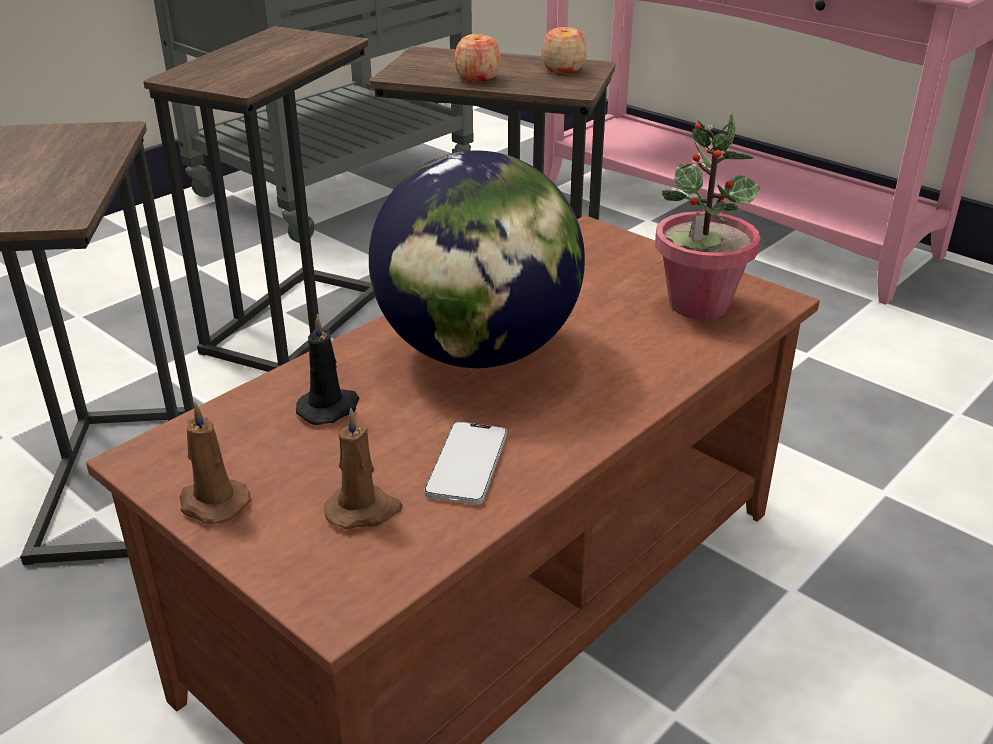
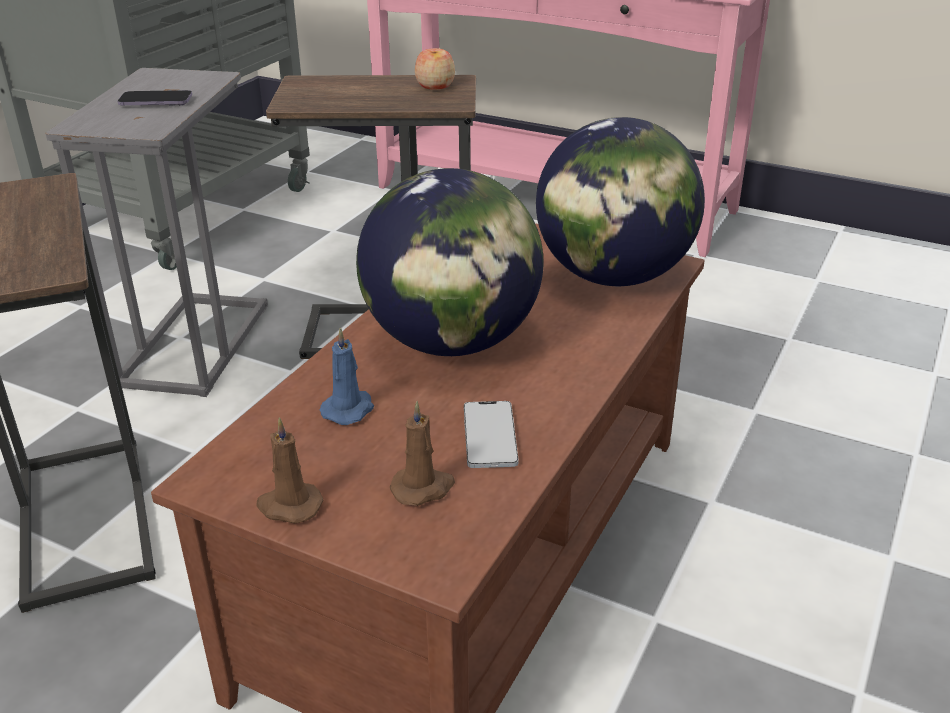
camera: 15 degrees left, 0 degrees up
brown side table [143,27,375,372] -> grey side table [45,68,268,397]
black candle [296,314,359,425] -> blue candle [320,327,374,425]
apple [454,34,501,82] -> none
potted plant [655,113,760,320] -> globe [536,117,705,286]
none -> phone [118,90,192,106]

